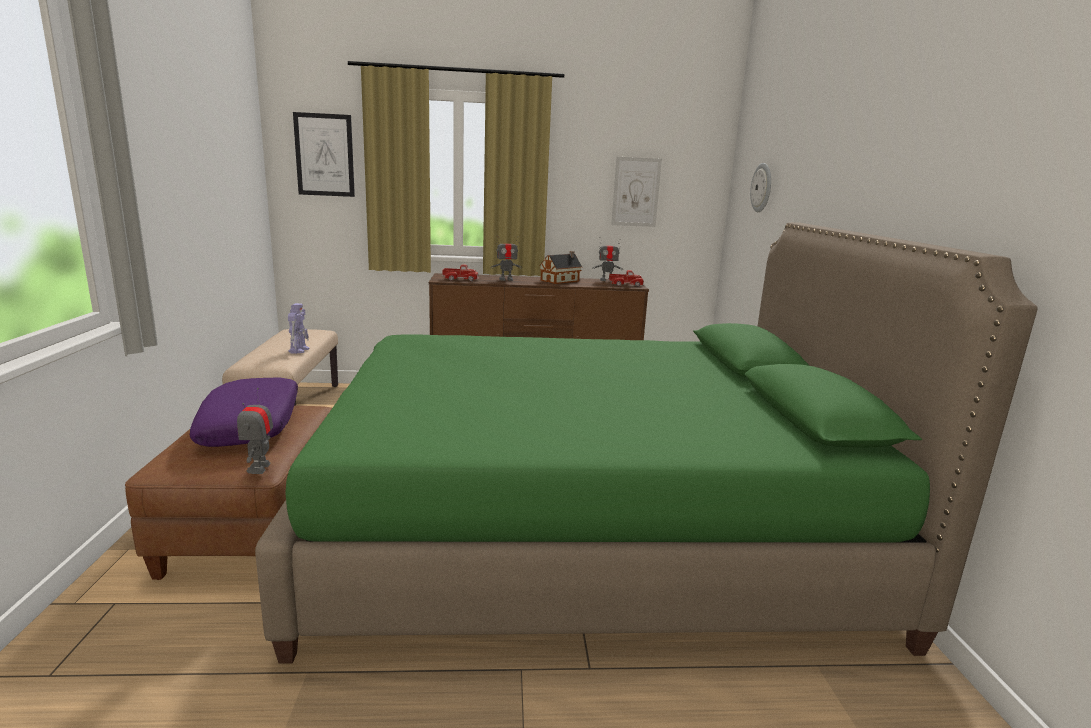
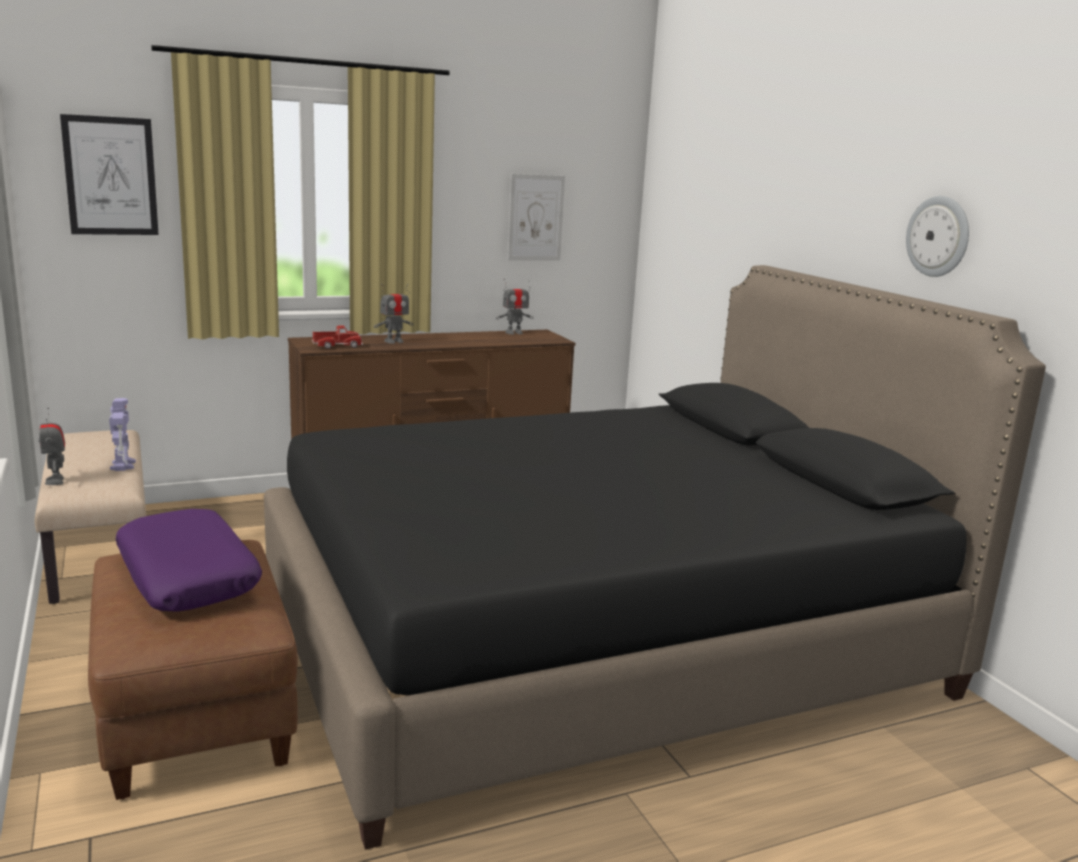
camera: 20 degrees left, 0 degrees up
toy robot [237,388,273,474] -> toy robot moved to [38,408,65,485]
green bed [255,222,1038,664] -> black bed [264,265,1046,850]
toy house [539,251,582,284] -> none
toy truck [608,270,644,287] -> none
wall clock [750,163,771,212] -> wall clock moved to [906,196,969,277]

